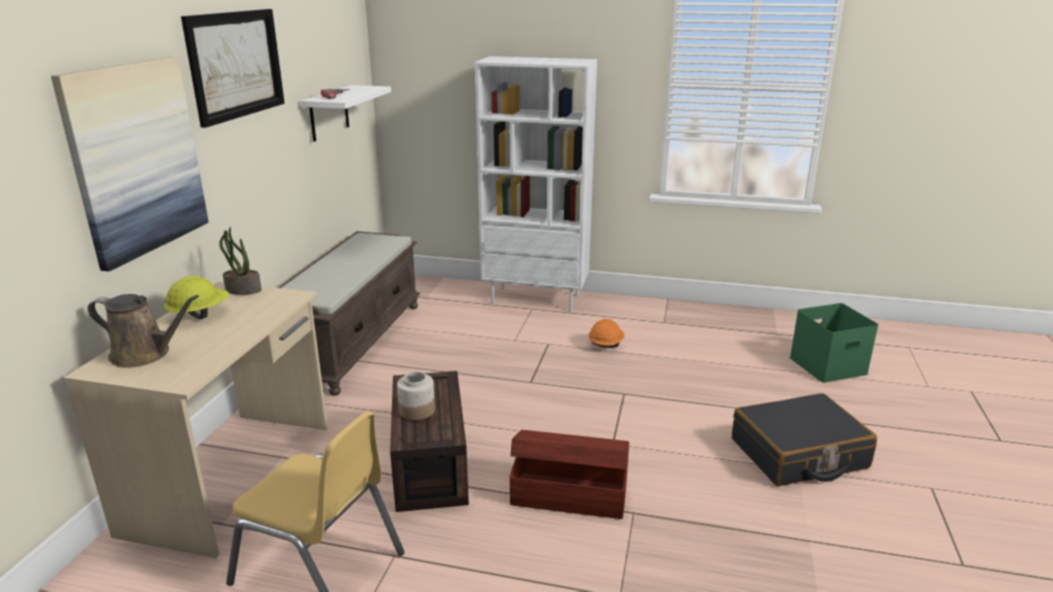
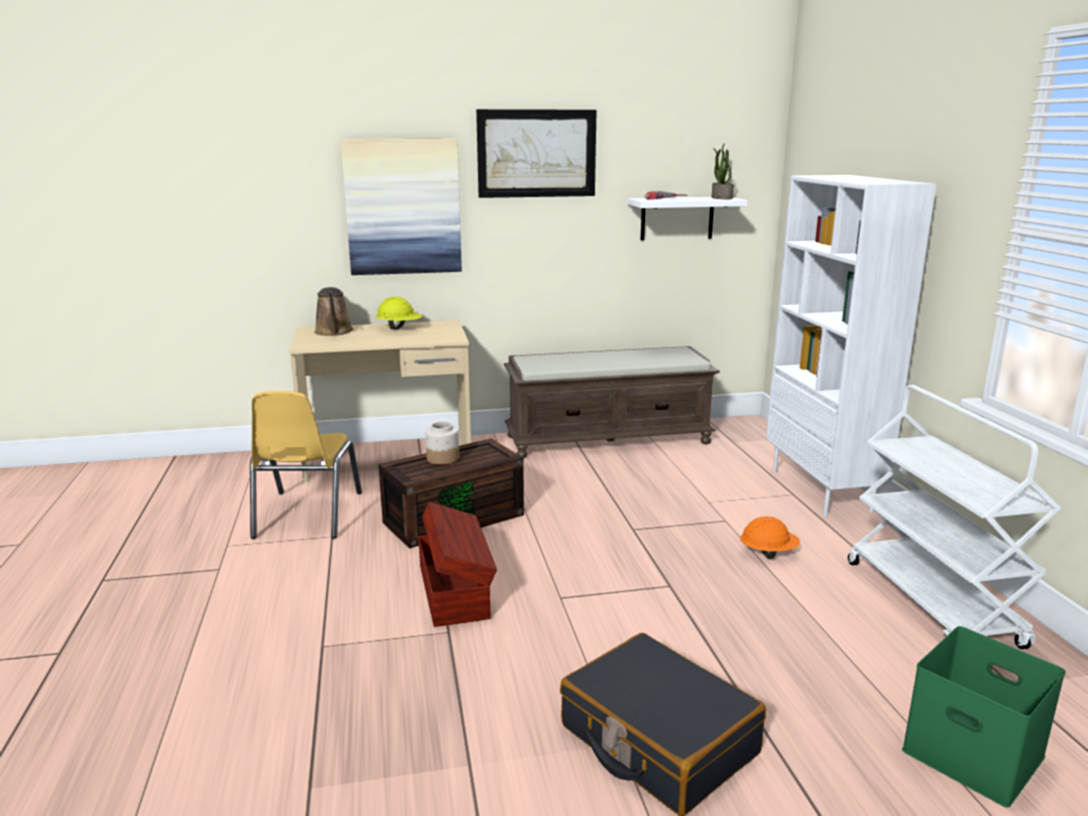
camera: 65 degrees right, 5 degrees down
potted plant [219,227,262,295] -> potted plant moved to [712,143,734,199]
none -> white cart [848,385,1061,649]

